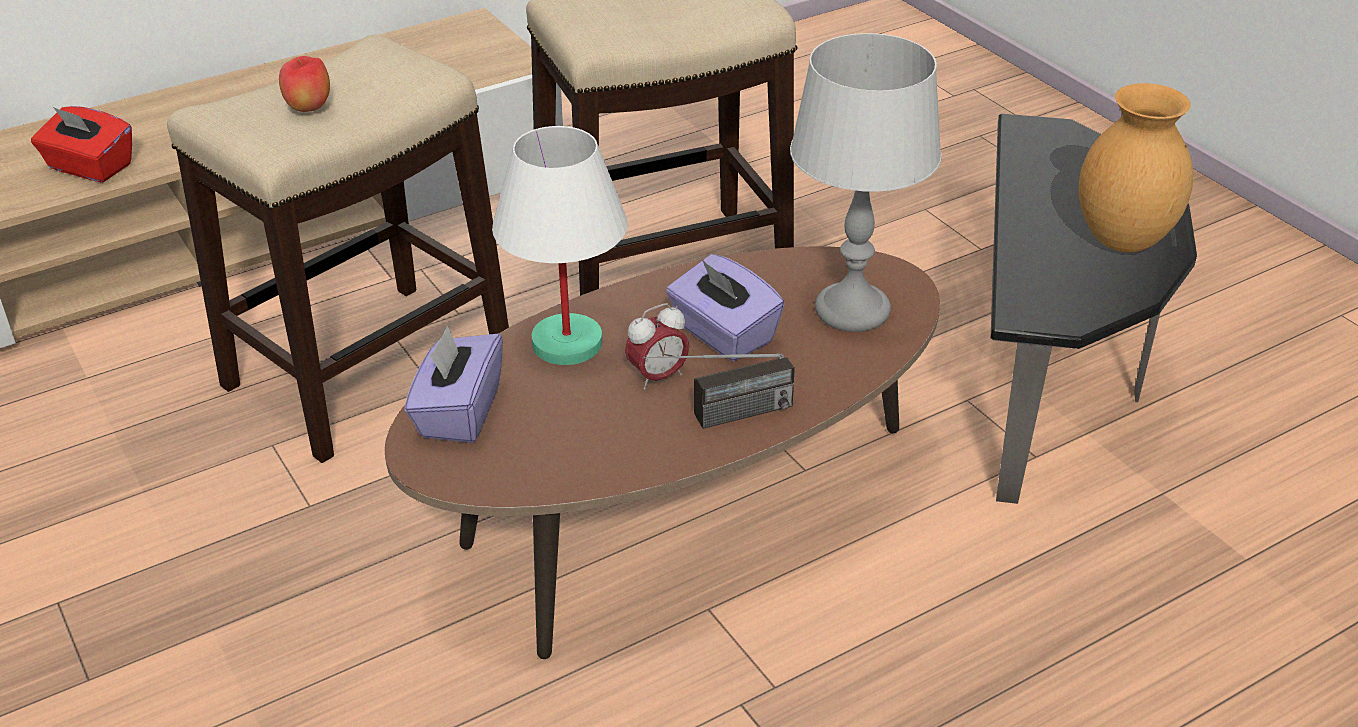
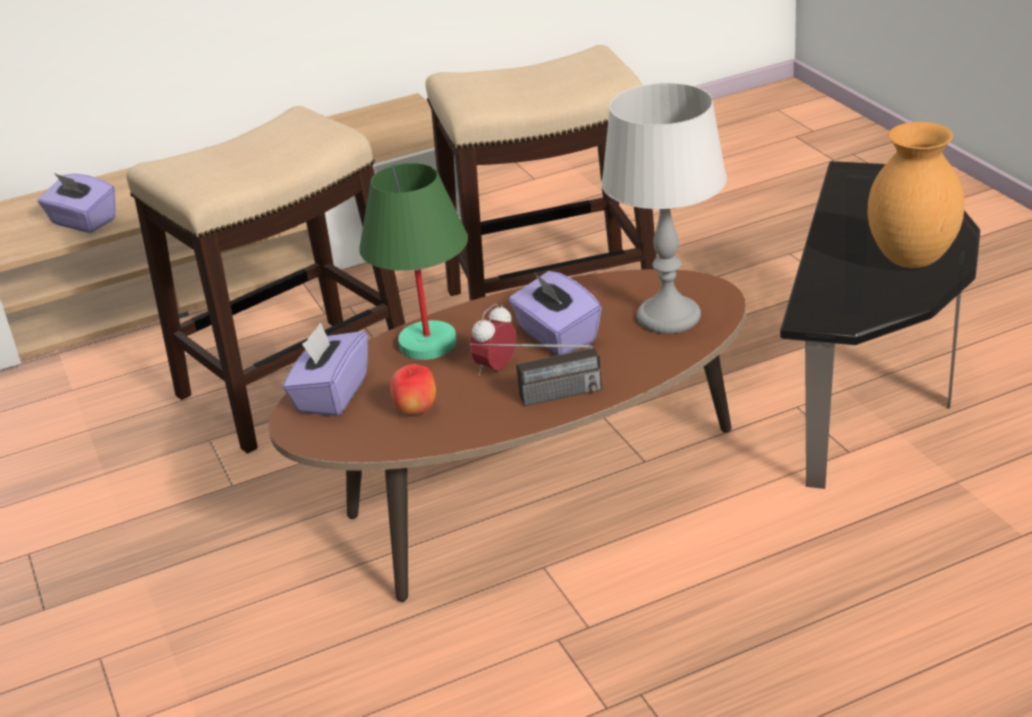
camera: 10 degrees right, 5 degrees down
red tissue box [31,106,132,182] -> purple tissue box [38,173,116,233]
apple [279,56,330,112] -> apple moved to [390,364,436,415]
white table lamp [492,126,628,365] -> green table lamp [359,163,468,360]
alarm clock [625,303,690,390] -> alarm clock turned 150 degrees clockwise [470,304,517,376]

